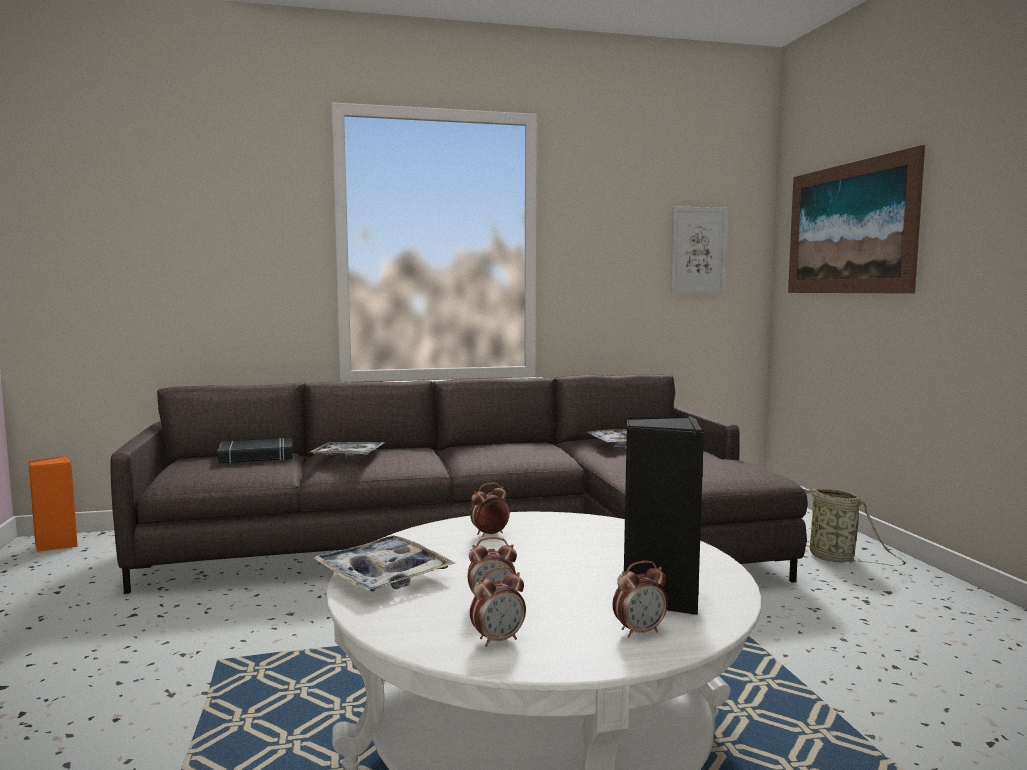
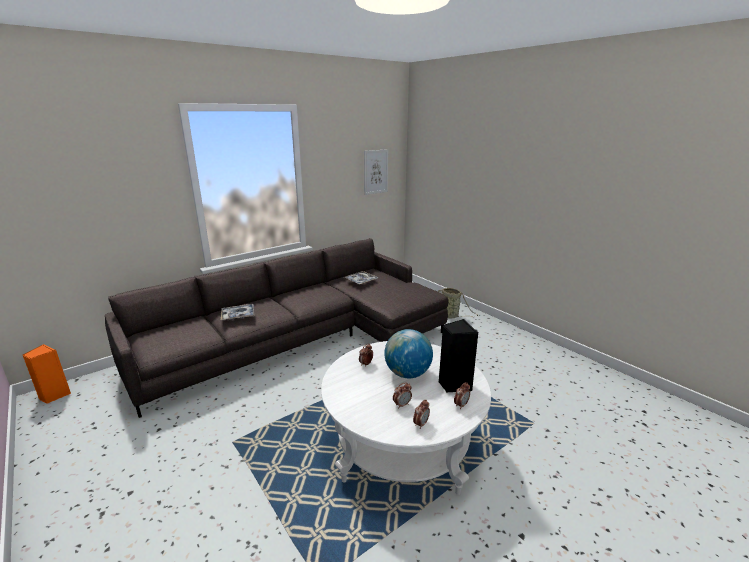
camera: 25 degrees left, 15 degrees up
black book [218,438,293,464] -> none
tray [313,535,455,591] -> none
picture [788,145,925,294] -> none
none -> globe [384,329,433,378]

